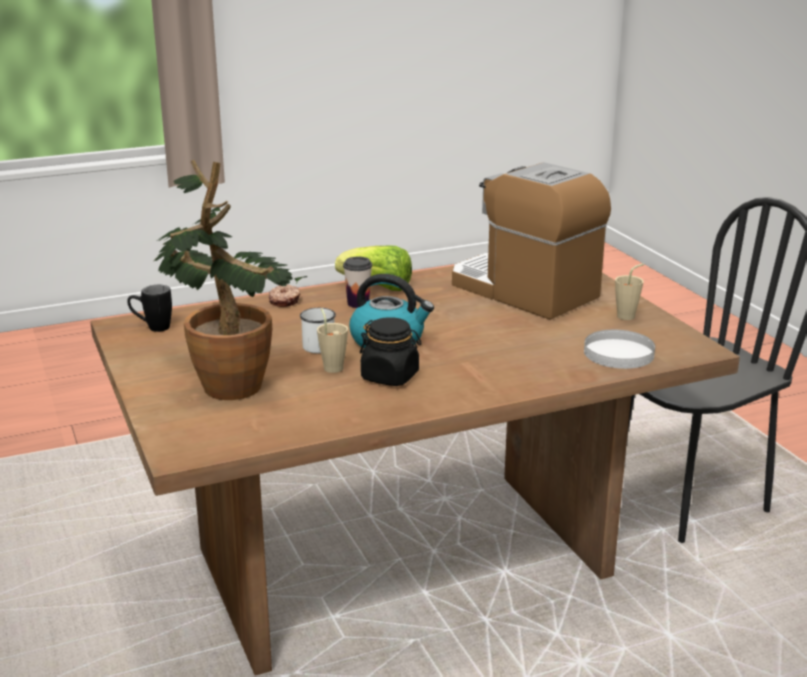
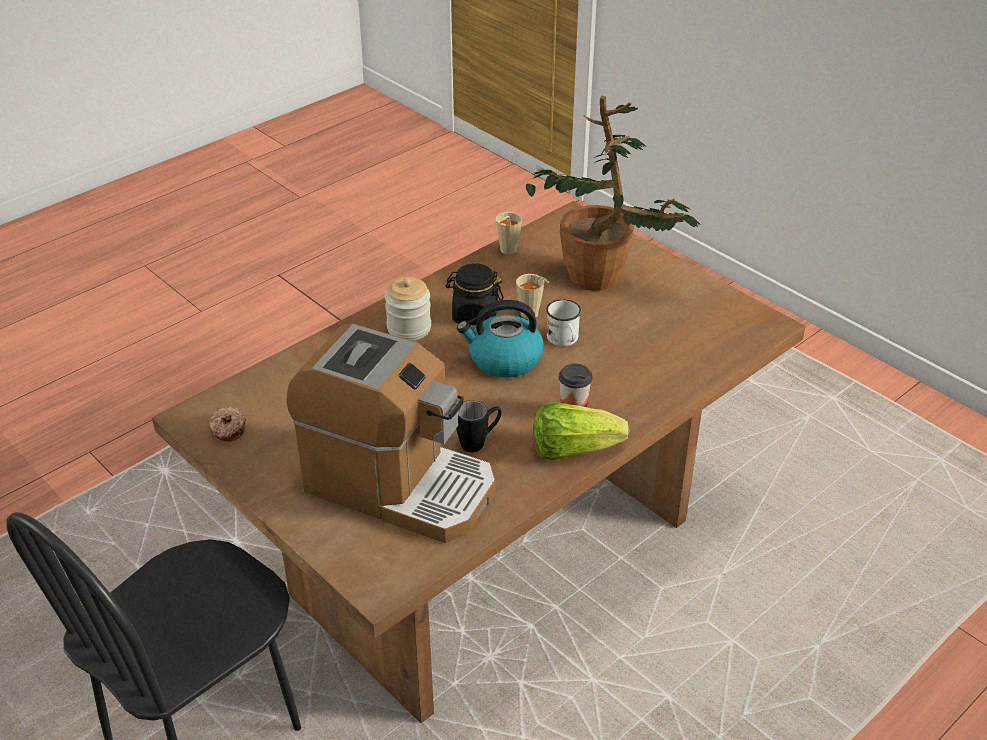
camera: 160 degrees right, 15 degrees up
black mug [127,285,172,332] -> black mug moved to [456,400,502,452]
donut [269,285,300,307] -> donut moved to [209,407,246,441]
white plate [584,330,655,369] -> none
beige cup [615,264,644,320] -> beige cup moved to [496,212,522,254]
none -> jar [385,277,431,341]

